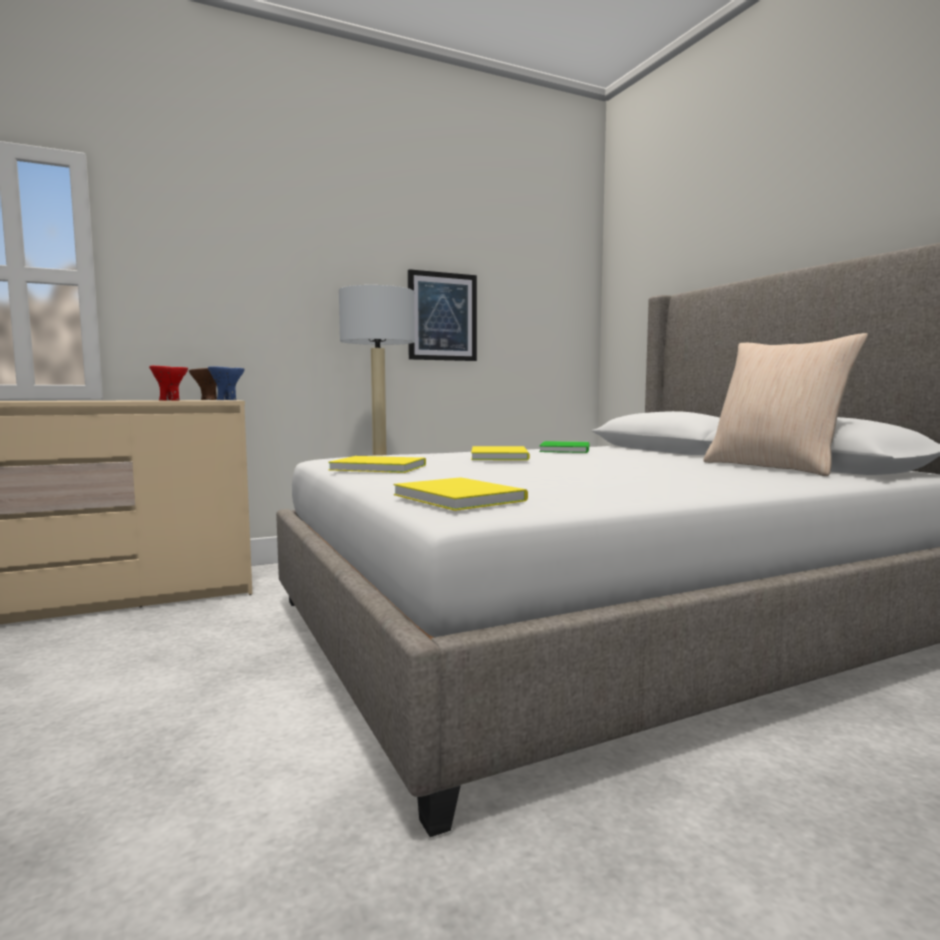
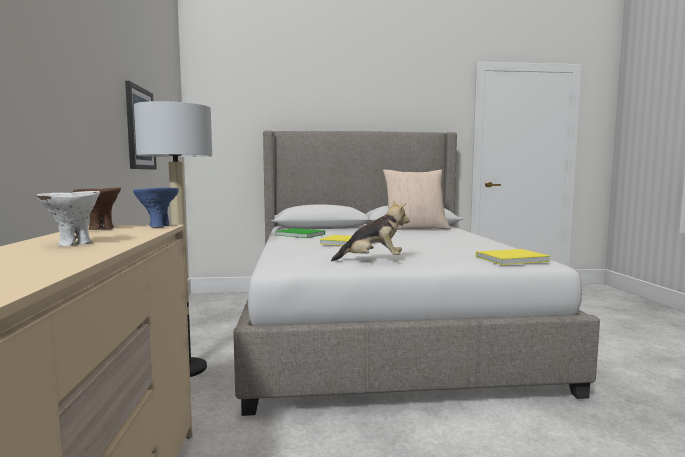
camera: 70 degrees left, 0 degrees up
red bowl [149,366,188,401] -> none
yellow book [328,456,426,473] -> plush toy [331,201,410,261]
none -> white bowl [37,191,100,246]

